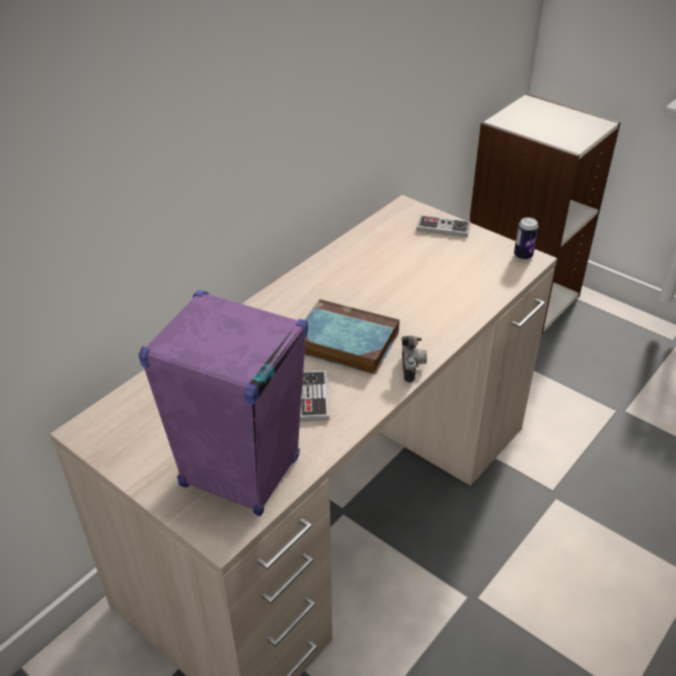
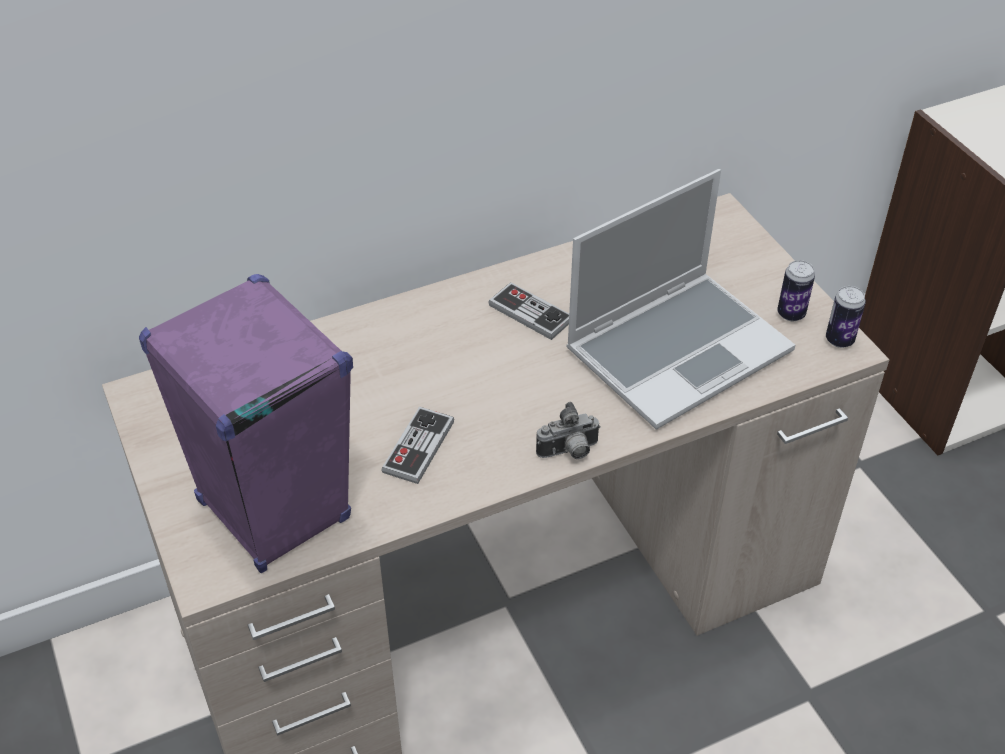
camera: 25 degrees right, 5 degrees up
book [304,299,399,374] -> none
camera [402,336,427,383] -> camera turned 45 degrees clockwise [536,402,601,459]
game controller [416,215,470,238] -> game controller moved to [488,282,569,340]
none -> laptop [566,169,795,430]
none -> can [777,260,815,321]

